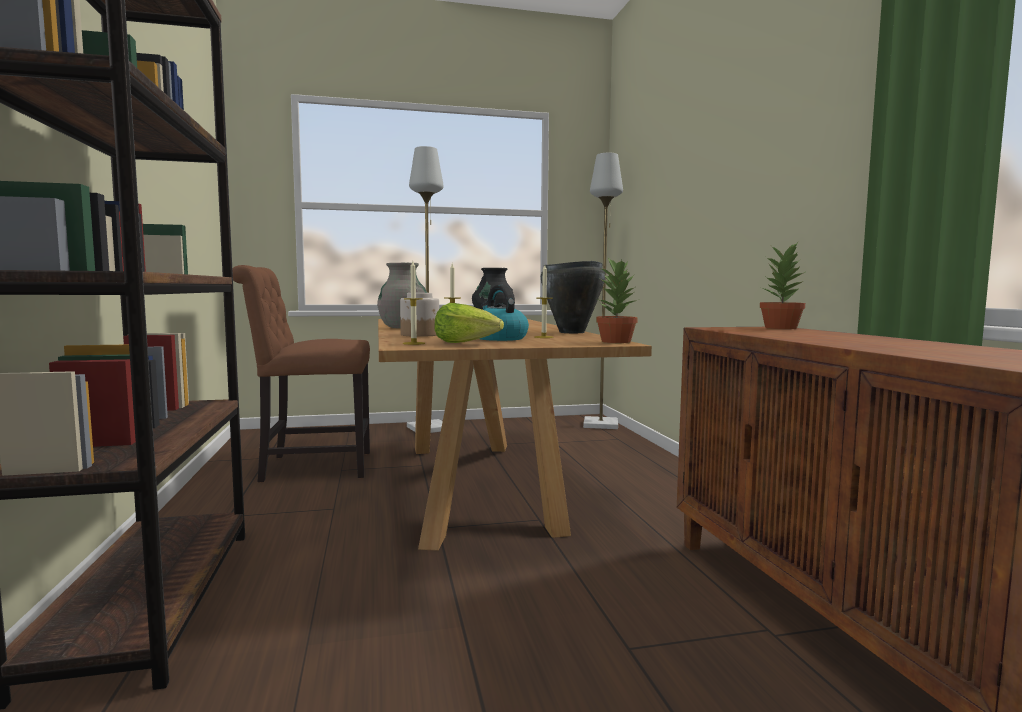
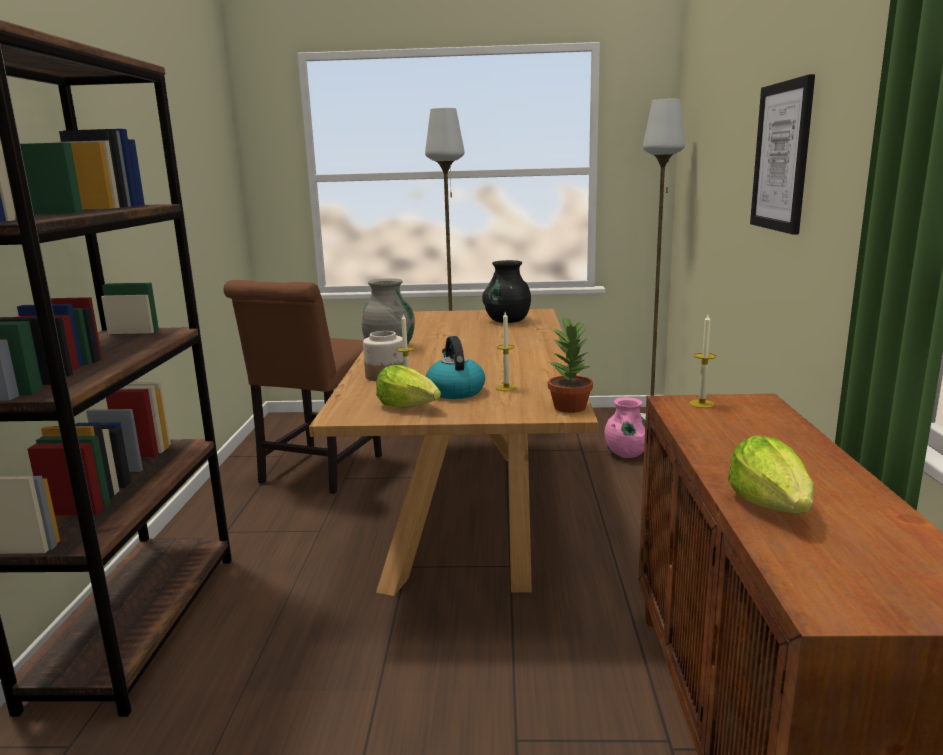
camera: 15 degrees right, 10 degrees up
brown chair [232,265,370,483] -> brown chair turned 75 degrees counterclockwise [224,280,382,494]
candle [403,261,425,345] -> candle moved to [689,315,716,408]
black cooking pot [541,261,606,333] -> none
potted plant [760,242,805,329] -> none
none -> pink vase [605,397,645,458]
none -> lettuce [728,436,814,513]
none -> picture [750,74,815,235]

